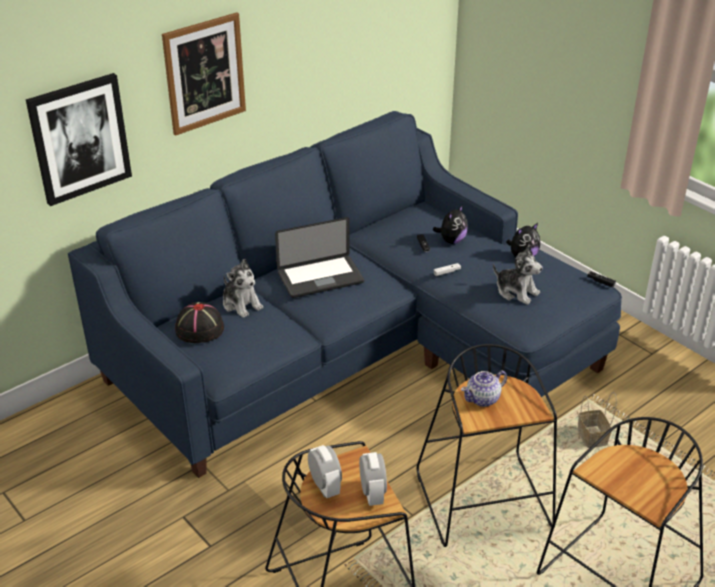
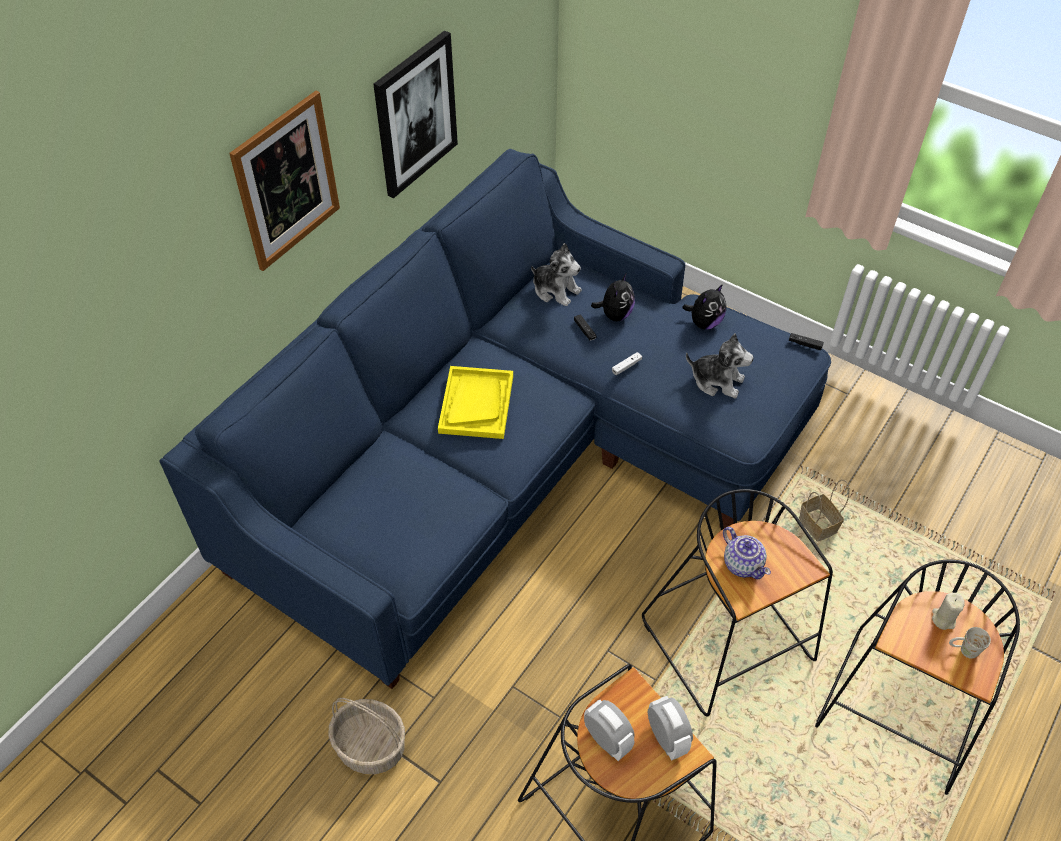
camera: 15 degrees left, 15 degrees up
picture [26,73,132,206] -> picture moved to [373,30,458,198]
black hat [175,302,224,343] -> none
plush toy [223,259,263,317] -> plush toy moved to [531,243,582,306]
laptop [275,217,364,298] -> yellow tray [438,366,513,439]
teapot [461,370,507,407] -> teapot turned 75 degrees counterclockwise [723,527,771,579]
none -> basket [328,698,405,774]
none -> beige candle [932,593,965,630]
none -> white mug [949,627,991,659]

